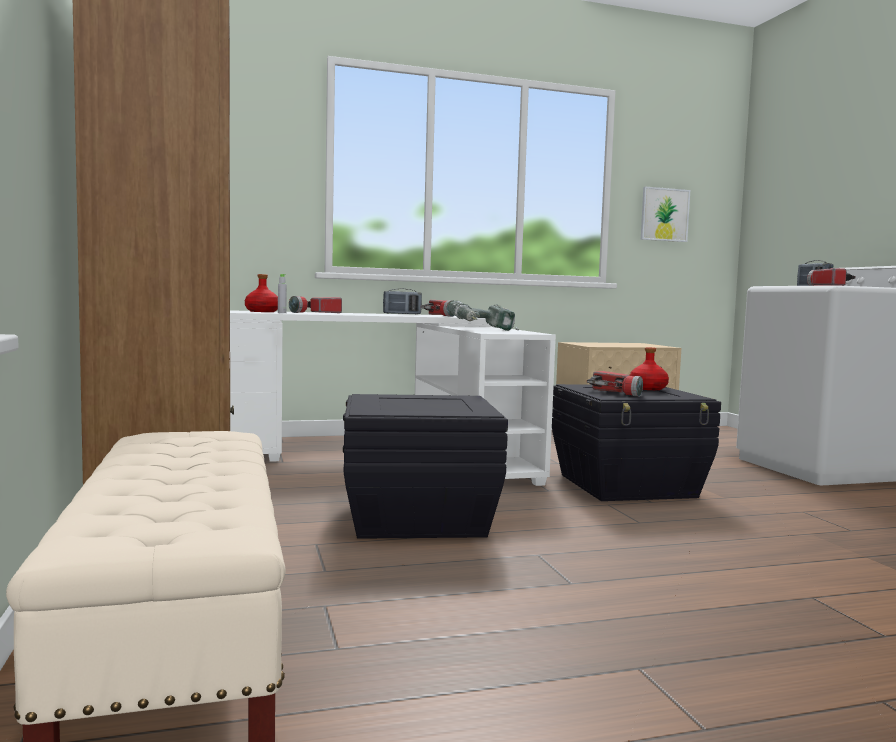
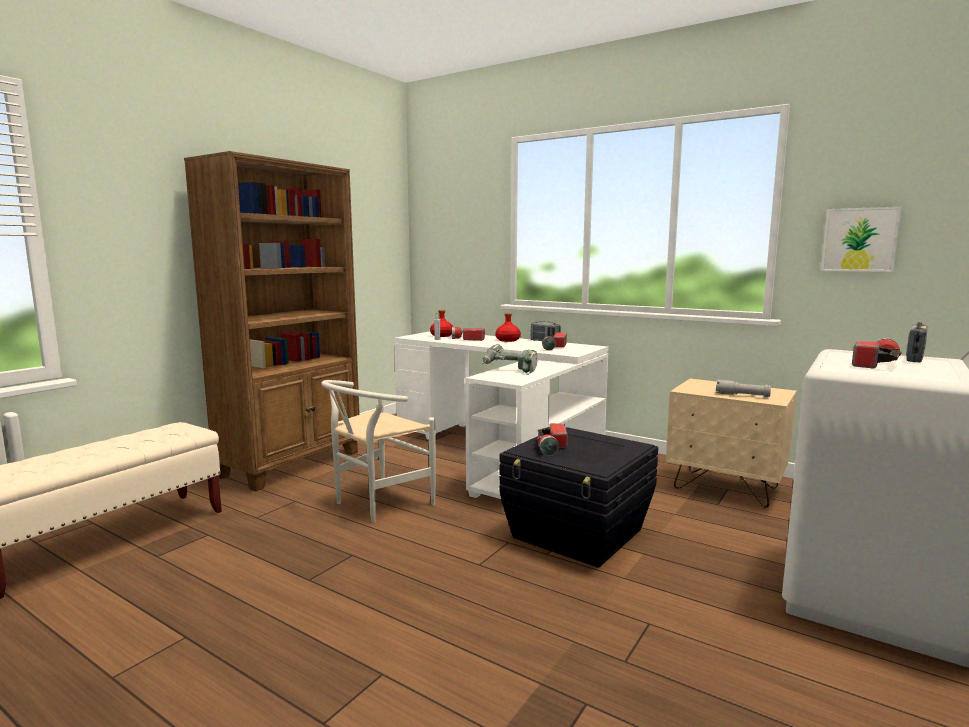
camera: 50 degrees right, 5 degrees up
black storage box [343,394,508,539] -> white chair [321,380,436,522]
red bottle [629,347,669,390] -> red bottle moved to [495,313,521,342]
none -> grey flashlight [716,380,771,397]

